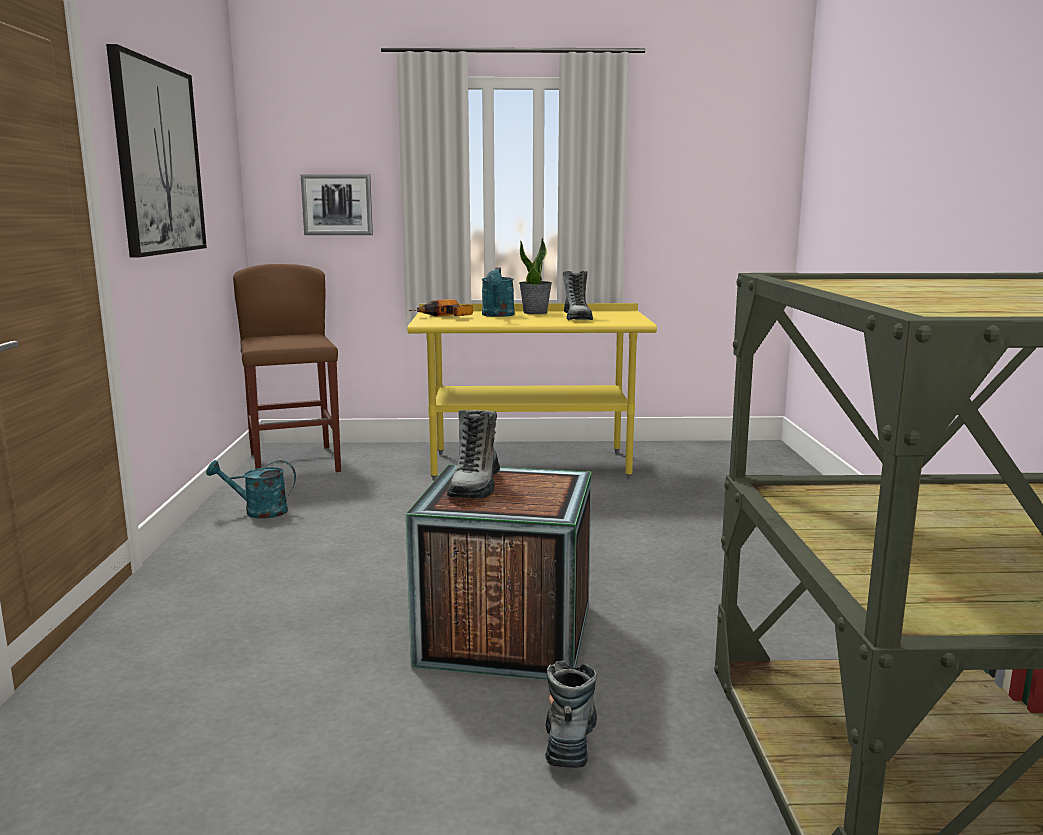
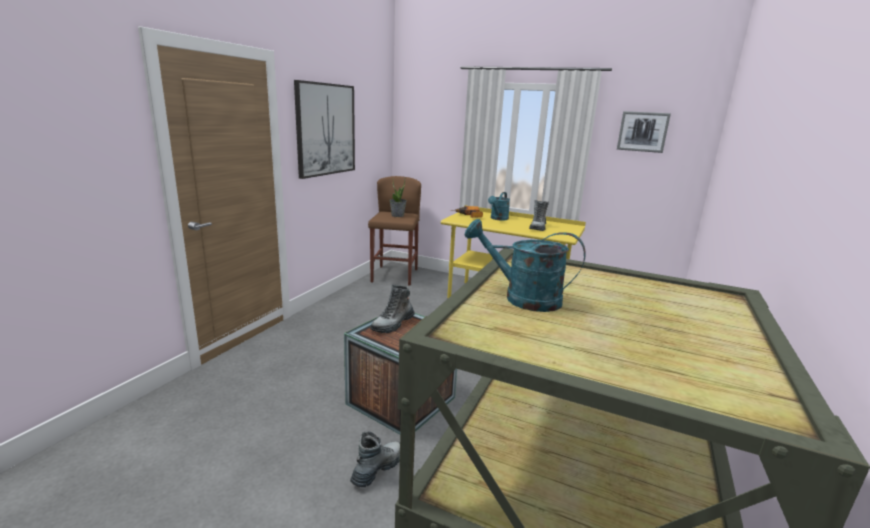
camera: 25 degrees right, 5 degrees up
turquoise watering can [206,460,296,518] -> turquoise watering can moved to [465,219,586,312]
picture [301,174,373,235] -> picture moved to [617,111,671,153]
potted plant [519,238,552,314] -> potted plant moved to [389,179,406,217]

